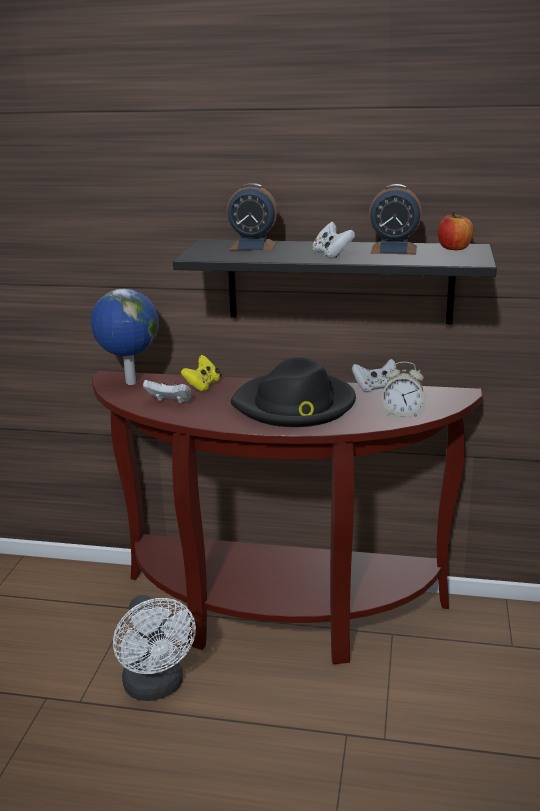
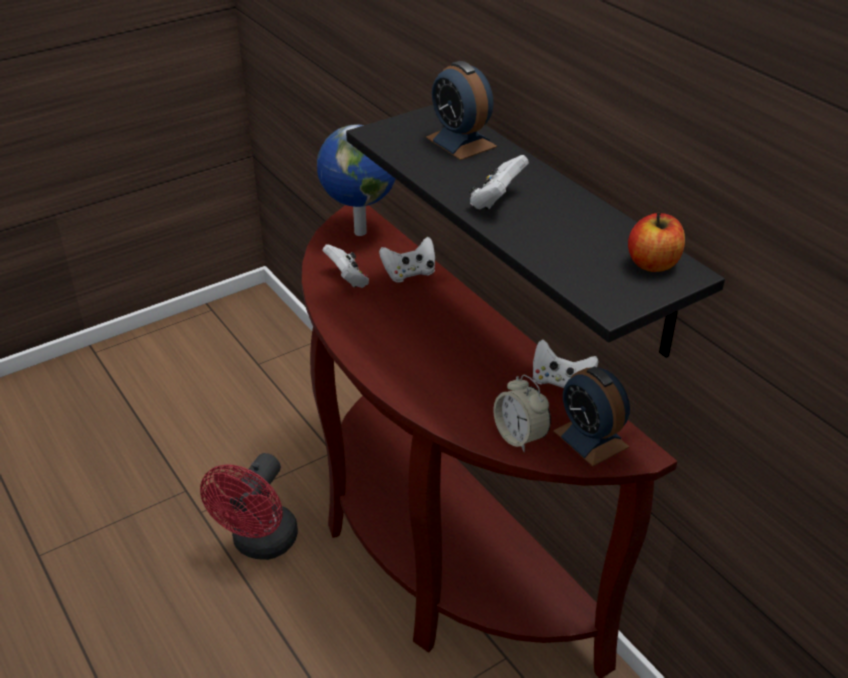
camera: 45 degrees right, 15 degrees up
white fan [113,595,196,701] -> red fan [200,453,298,560]
yellow game controller [181,355,220,391] -> white game controller [379,237,435,283]
black hat [231,357,356,427] -> none
alarm clock [369,184,422,254] -> alarm clock moved to [553,366,630,466]

